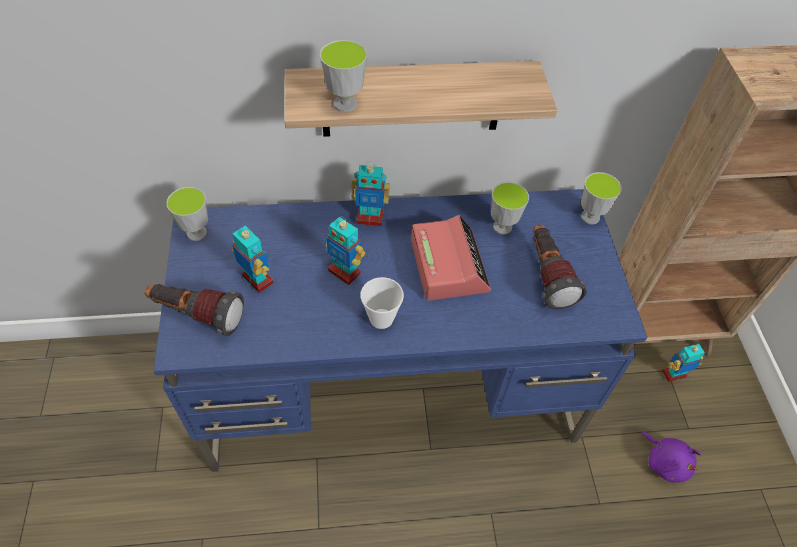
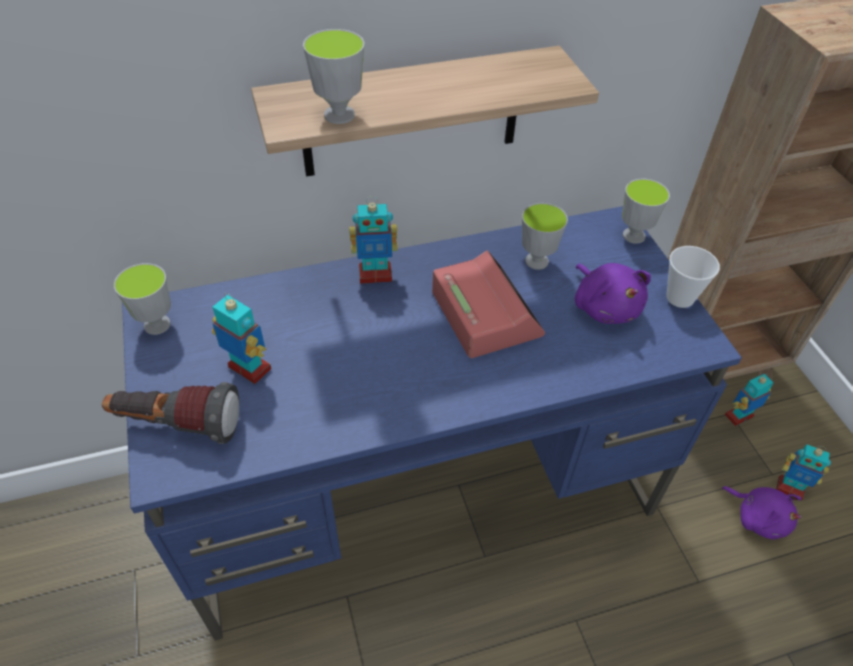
camera: 10 degrees left, 5 degrees down
toy robot [326,217,365,285] -> toy robot moved to [776,444,831,501]
cup [360,277,404,329] -> cup moved to [666,246,720,308]
flashlight [533,225,587,309] -> purple plush toy [575,263,651,324]

